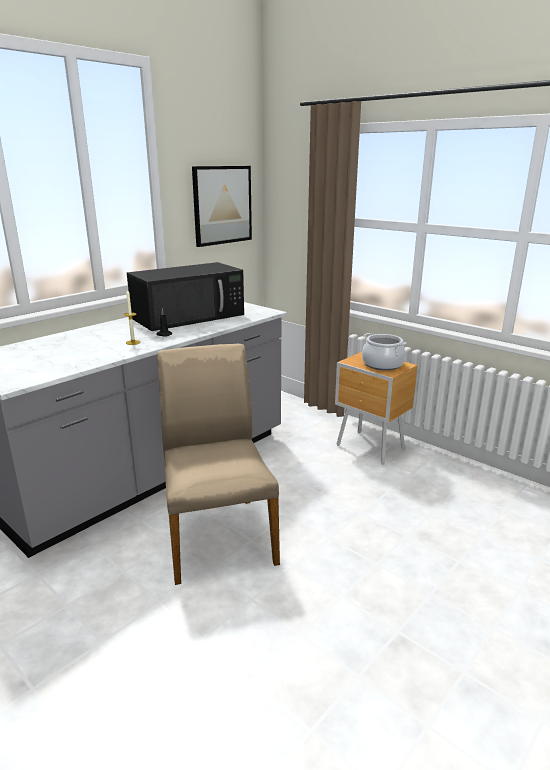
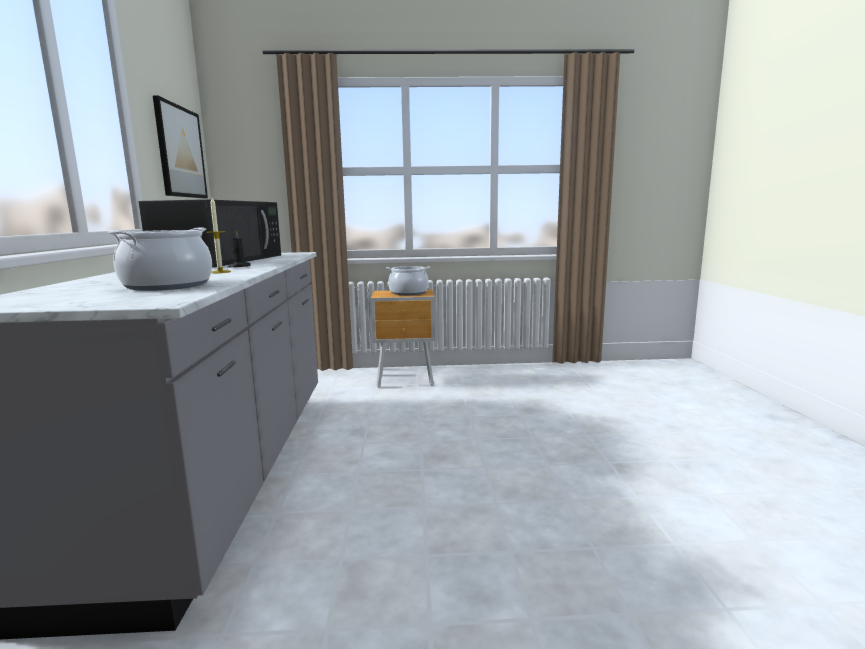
camera: 45 degrees left, 10 degrees down
beige chair [157,344,280,585] -> none
none -> cooking pot [108,228,212,291]

